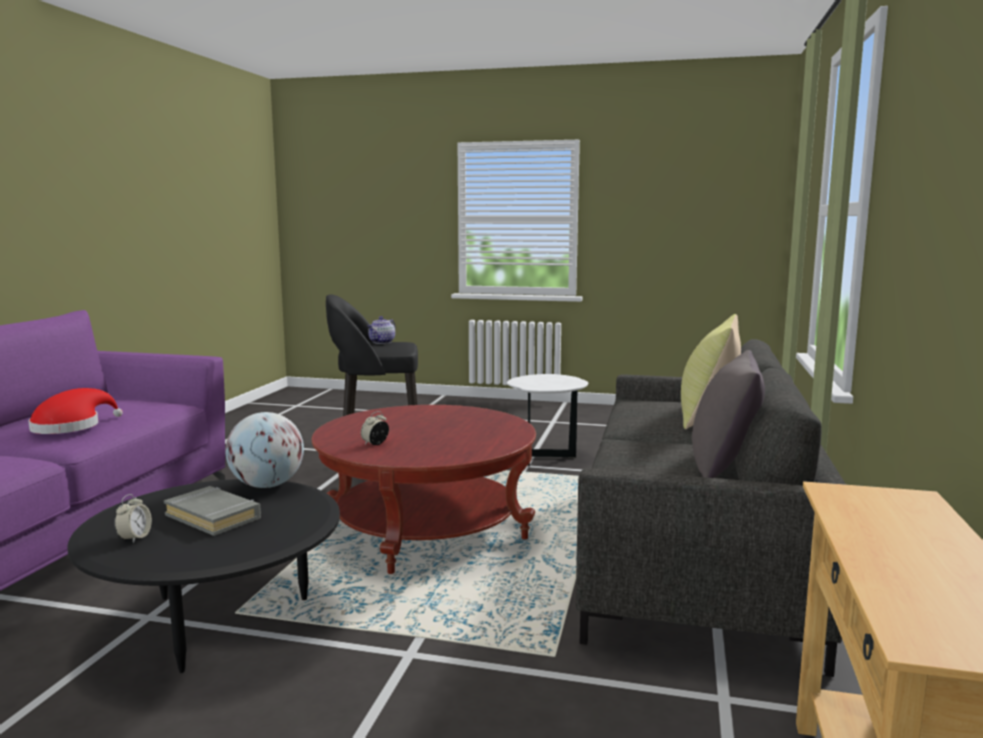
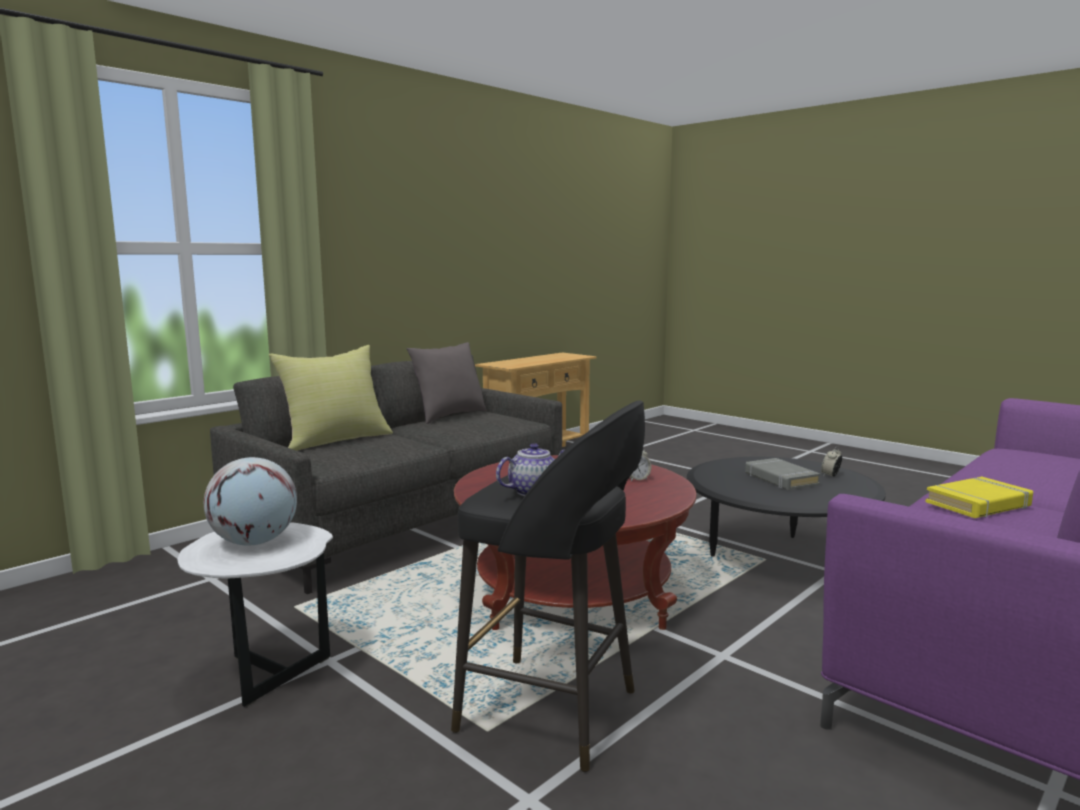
camera: 150 degrees left, 0 degrees up
red hat [28,388,123,434] -> yellow book [926,477,1033,518]
globe [226,412,304,488] -> globe moved to [204,457,297,546]

